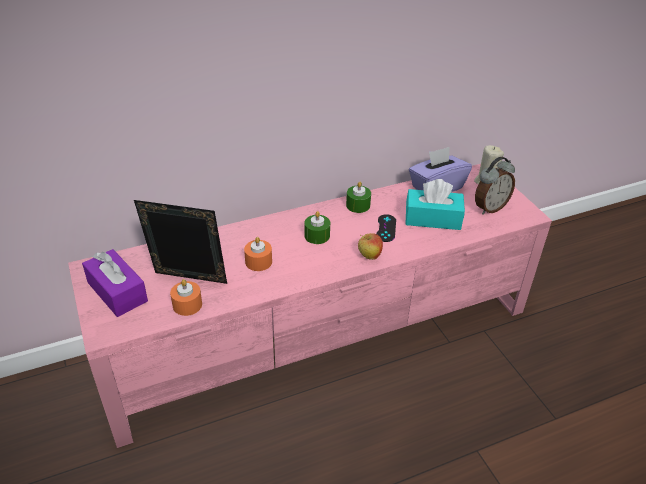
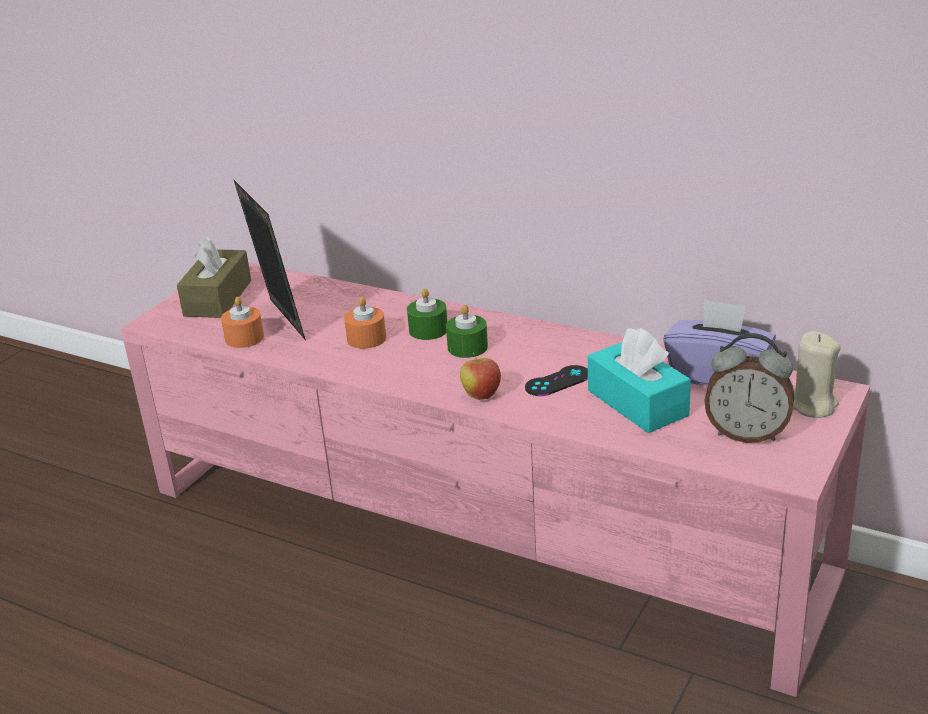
camera: 55 degrees right, 10 degrees down
purple tissue box [82,249,148,317] -> brown tissue box [177,234,251,318]
green candle [346,182,371,213] -> green candle moved to [407,288,447,340]

